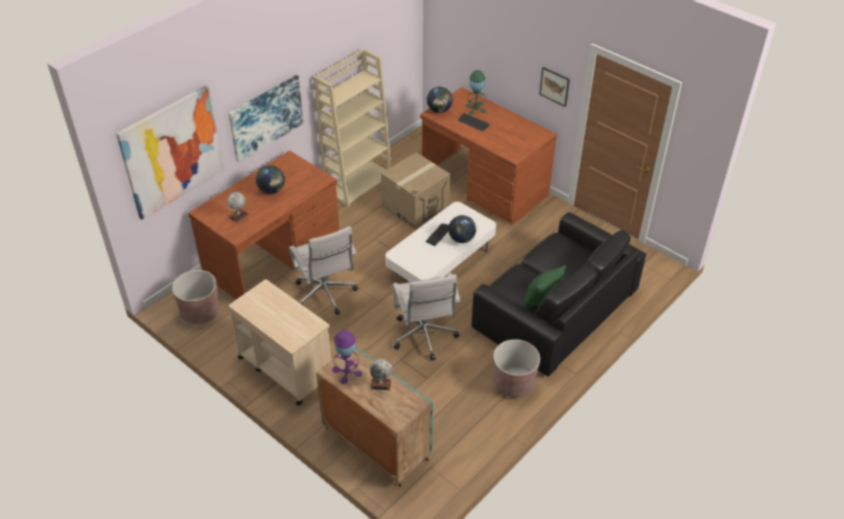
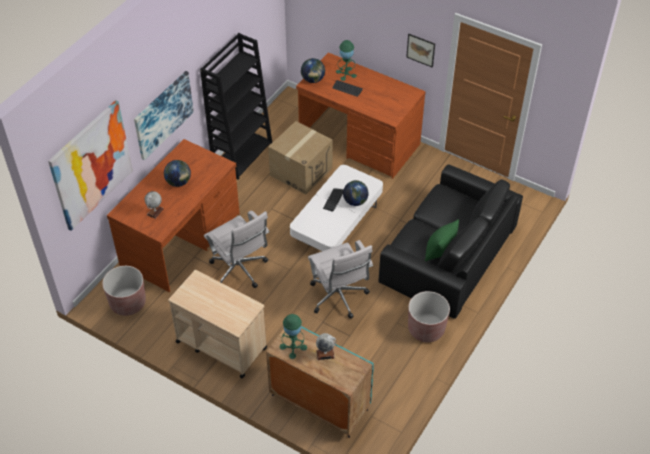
camera: 10 degrees left, 5 degrees up
beige bookcase [314,49,392,207] -> black bookcase [200,33,272,180]
purple table lamp [332,330,363,384] -> green table lamp [280,314,307,359]

